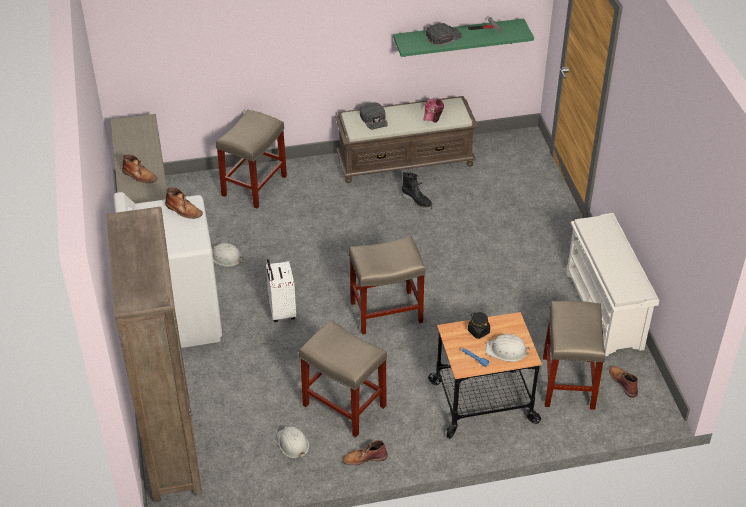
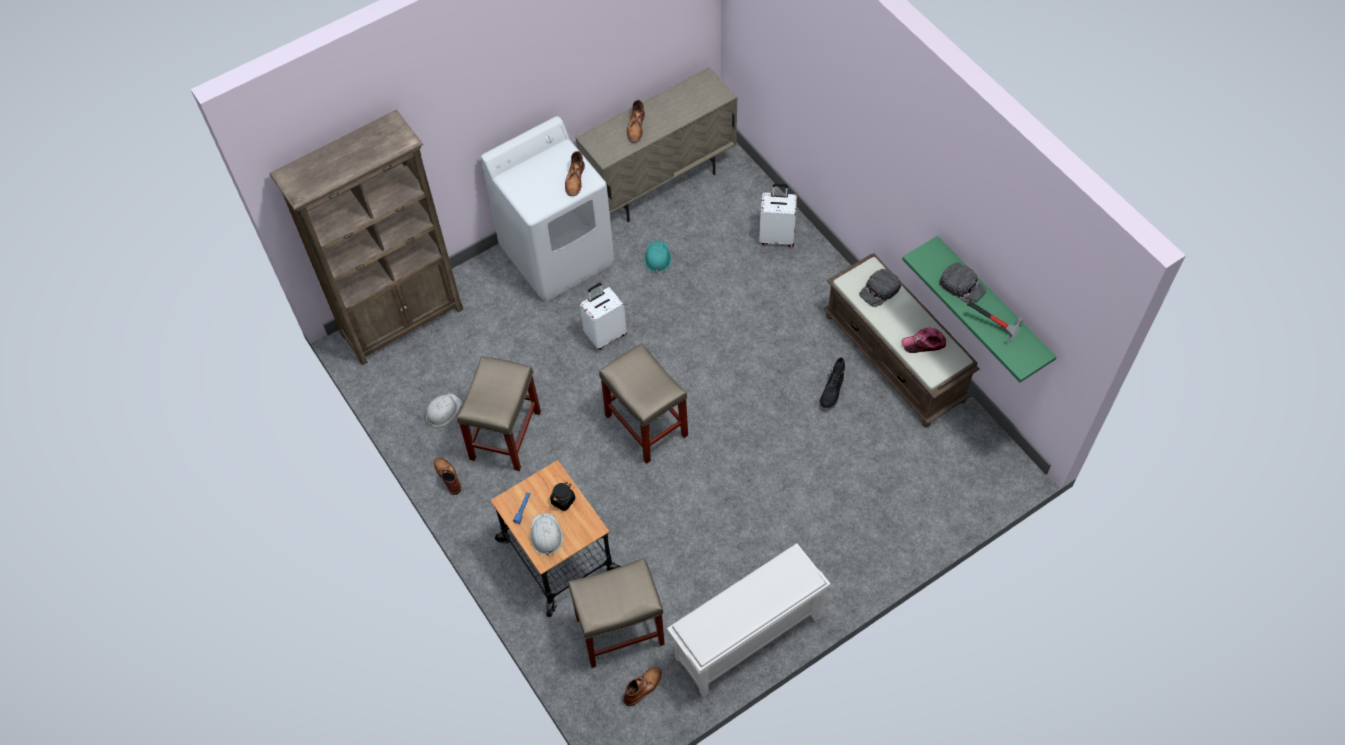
camera: 70 degrees right, 15 degrees up
white hard hat [212,243,243,267] -> turquoise hard hat [644,241,671,274]
beige stool [216,110,287,209] -> white suitcase [759,184,797,247]

